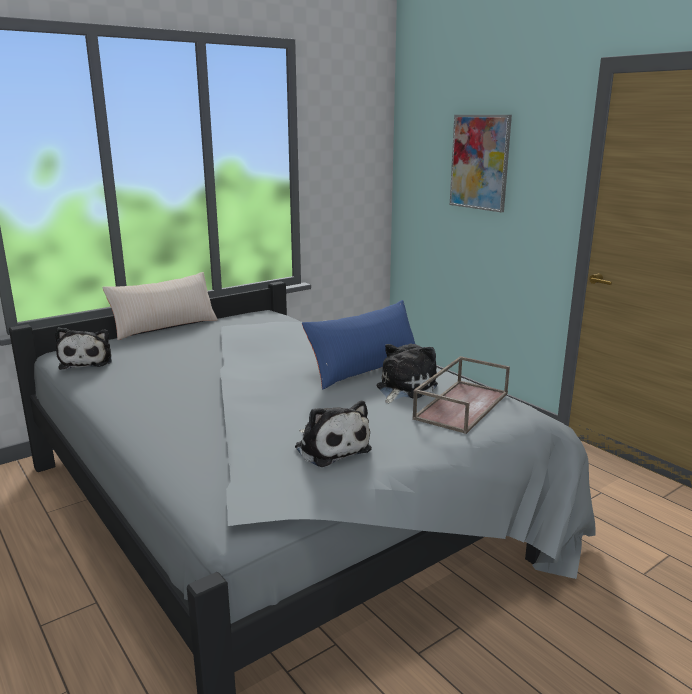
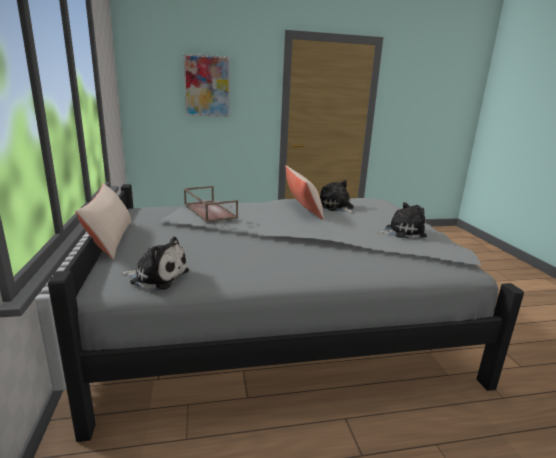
camera: 65 degrees left, 0 degrees up
blue pillow [302,300,415,390] -> beige pillow [285,165,324,220]
brown tray [412,356,510,434] -> brown tray moved to [184,186,238,223]

